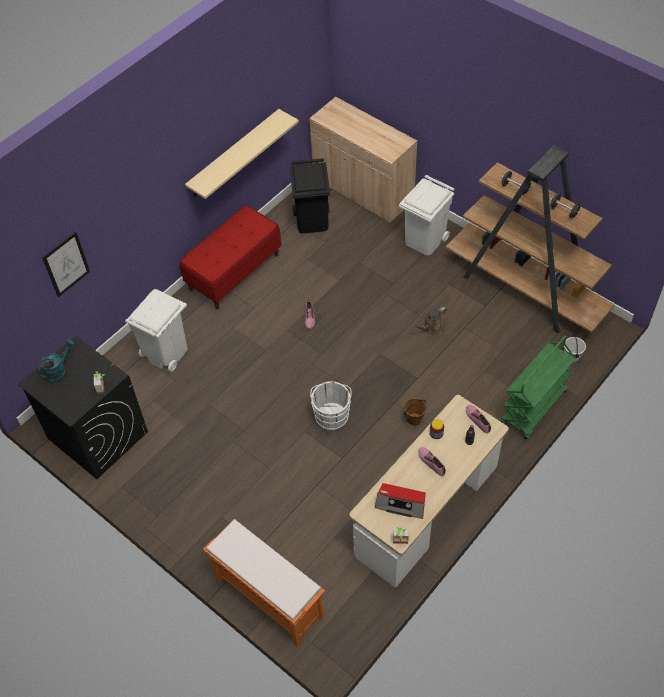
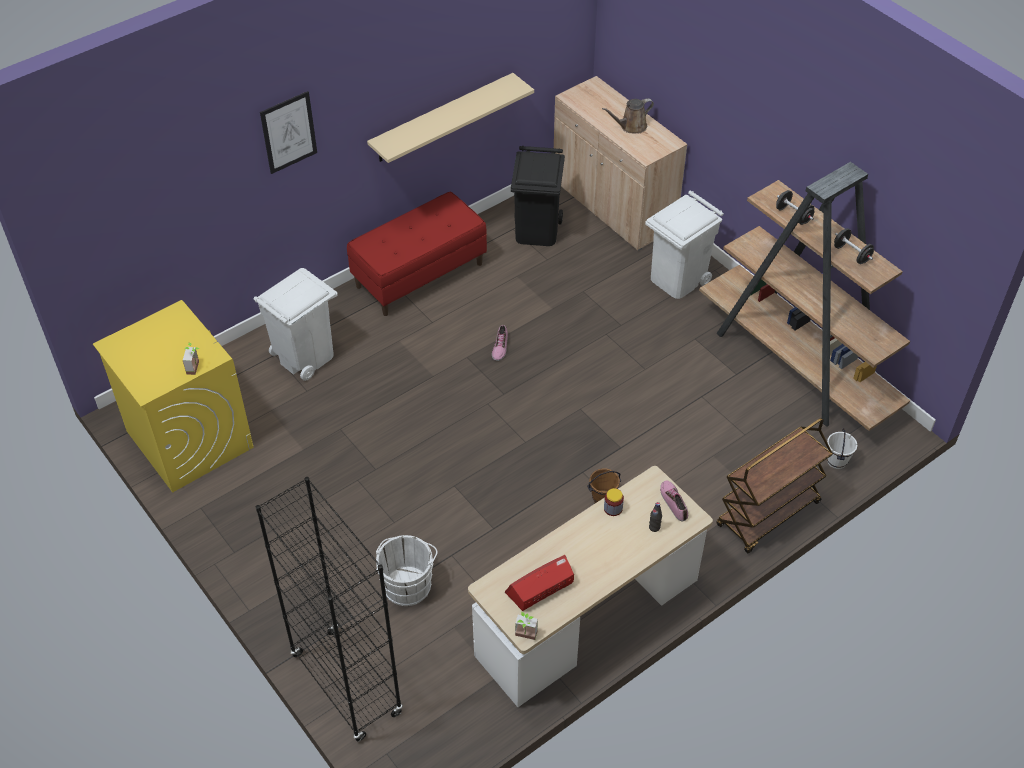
camera: 10 degrees right, 5 degrees down
black washing machine [18,336,148,479] -> yellow washing machine [93,300,254,493]
turquoise watering can [37,339,75,382] -> none
picture [42,232,90,297] -> picture moved to [260,91,317,174]
orange bench [203,519,325,648] -> black bookcase [256,477,403,742]
white bucket [310,381,351,430] -> white bucket moved to [376,535,438,606]
radio [375,483,426,519] -> radio turned 120 degrees clockwise [505,555,574,611]
brown watering can [411,307,447,335] -> brown watering can moved to [602,98,654,133]
shoe [418,447,446,476] -> none
green cart [500,336,576,440] -> brown cart [716,418,833,553]

